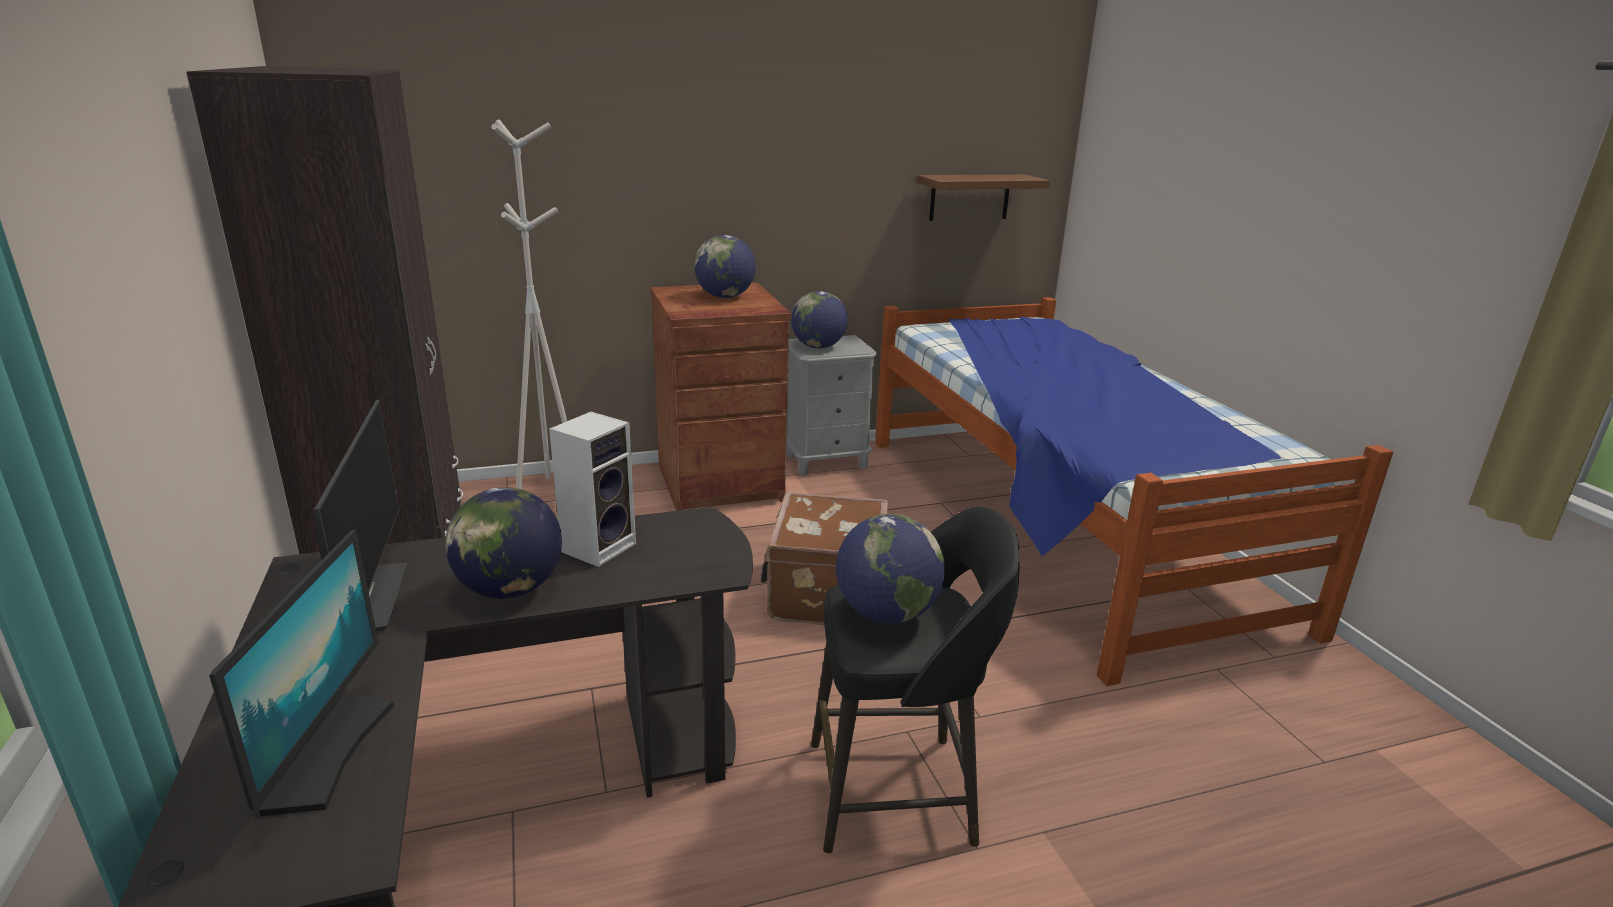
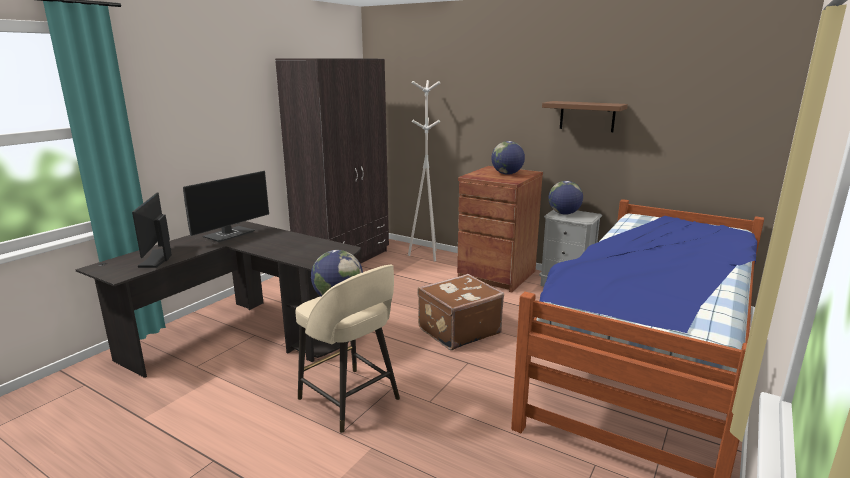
camera: 50 degrees right, 5 degrees down
monitor [209,530,394,816] -> monitor turned 120 degrees clockwise [132,192,172,268]
globe [445,487,562,599] -> none
speaker [549,412,636,567] -> none
black stool [811,506,1020,853] -> beige stool [296,265,400,433]
brown shelf [917,174,1050,221] -> brown shelf moved to [542,101,628,132]

